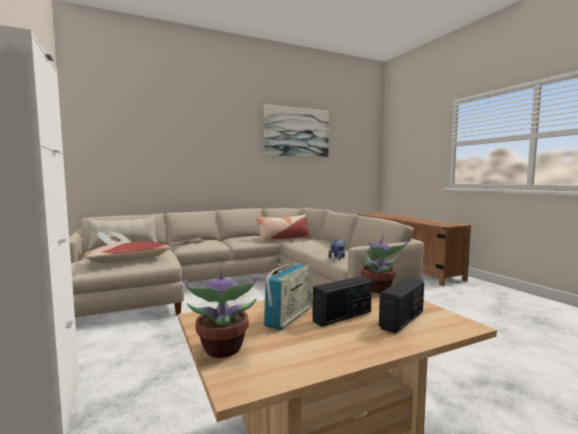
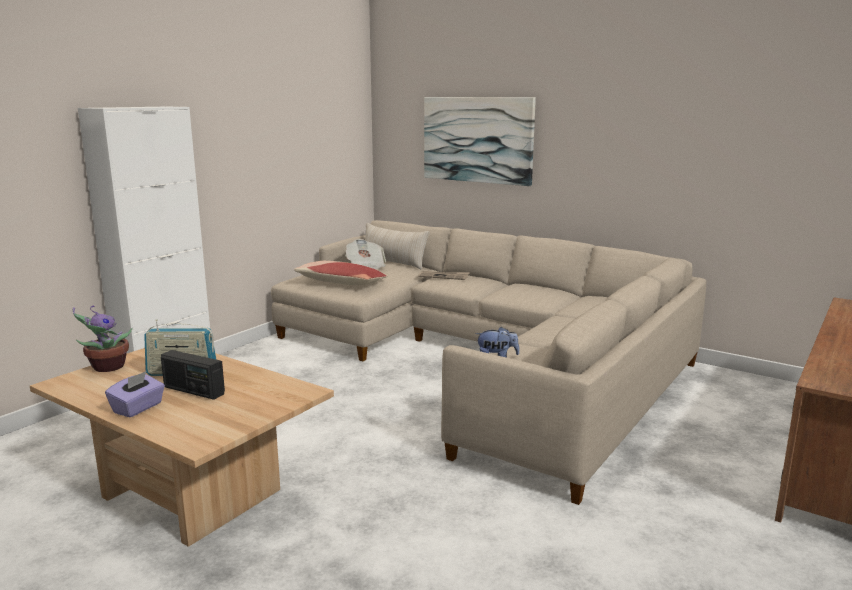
camera: 60 degrees right, 10 degrees up
pillow [256,214,311,242] -> none
picture [264,104,329,157] -> picture moved to [424,97,536,186]
potted plant [359,235,408,293] -> none
radio [379,277,424,333] -> none
none -> purple tissue box [105,371,165,417]

